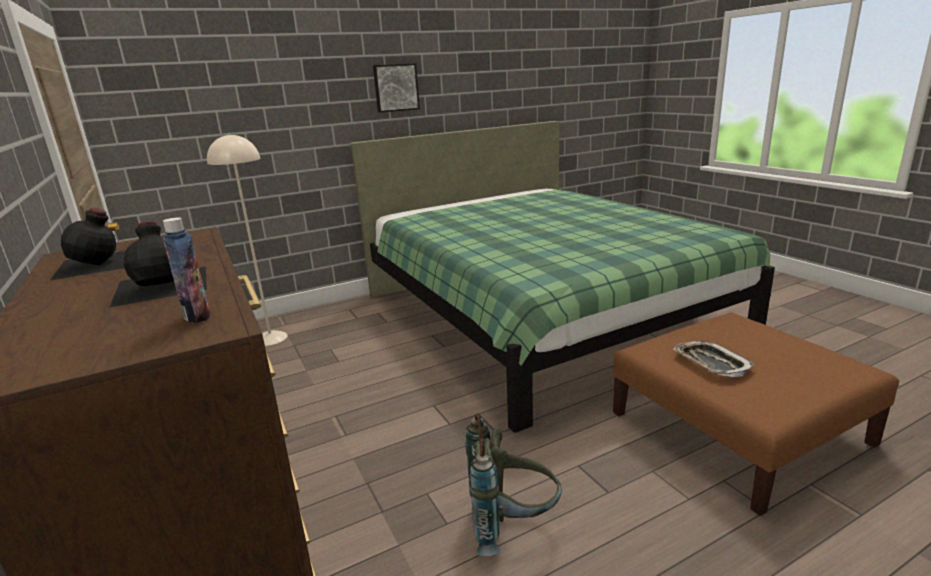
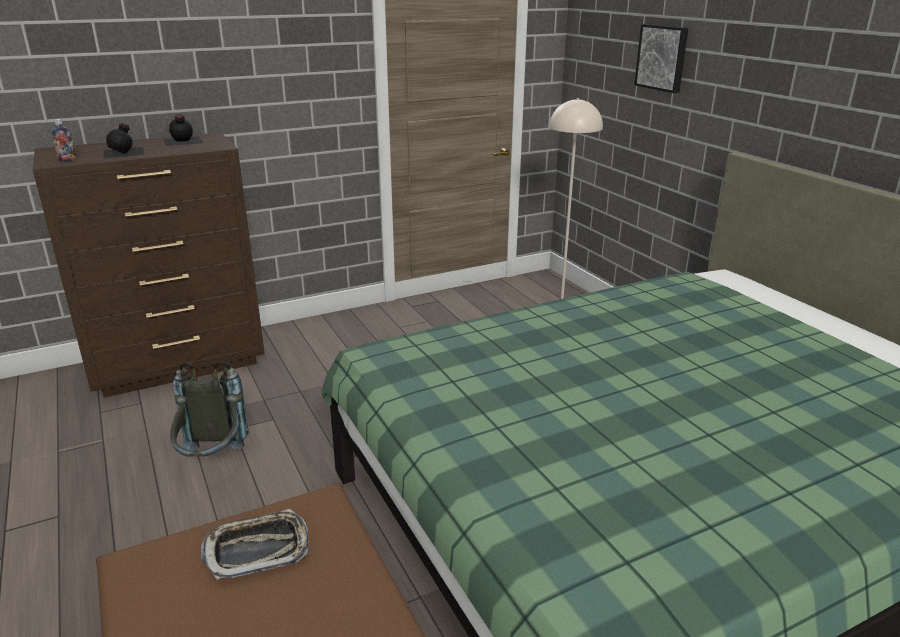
camera: 90 degrees right, 5 degrees up
picture [373,63,420,113] -> picture moved to [634,24,688,93]

